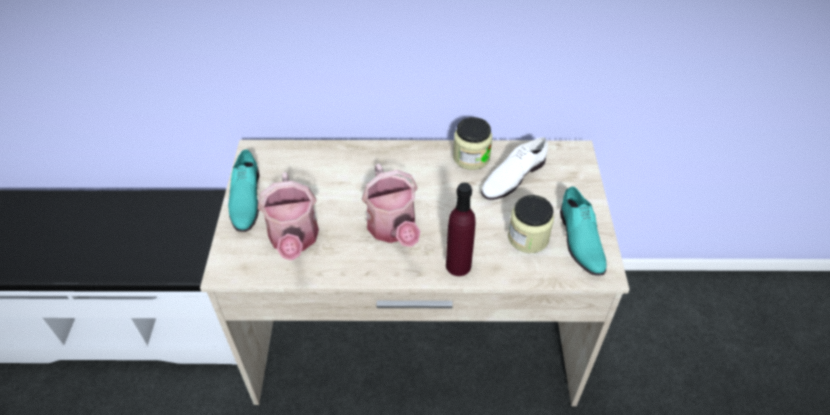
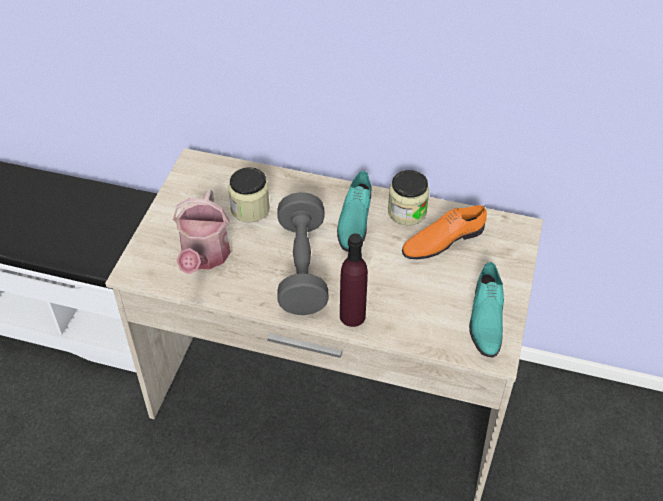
camera: 15 degrees right, 0 degrees up
turquoise shoe [228,149,260,232] -> turquoise shoe moved to [337,171,371,252]
watering can [362,164,420,247] -> grey dumbbell [277,192,329,315]
white shoe [481,137,548,200] -> orange shoe [402,205,487,259]
jar [508,195,554,253] -> jar moved to [228,167,270,222]

